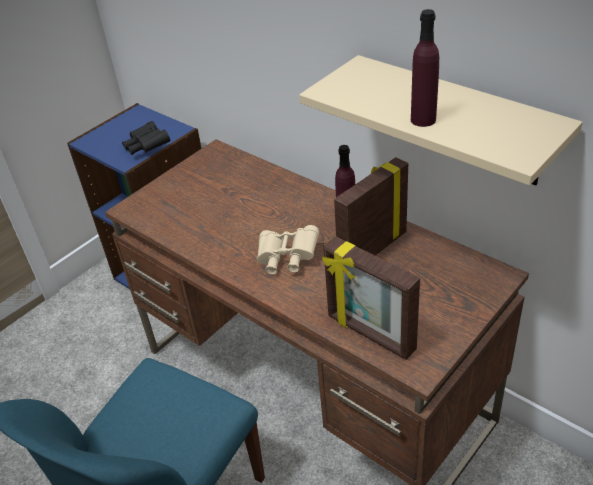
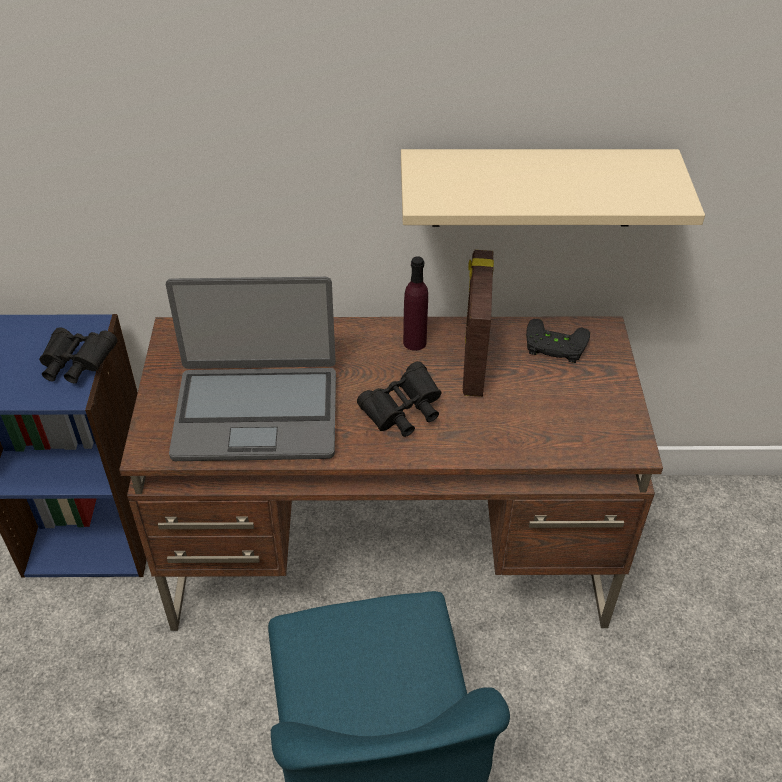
camera: 45 degrees left, 5 degrees up
beige binoculars [257,225,319,274] -> black binoculars [357,361,442,437]
picture frame [322,236,420,360] -> none
purple bottle [411,9,439,127] -> none
none -> laptop [166,277,336,461]
none -> black game controller [526,319,590,363]

